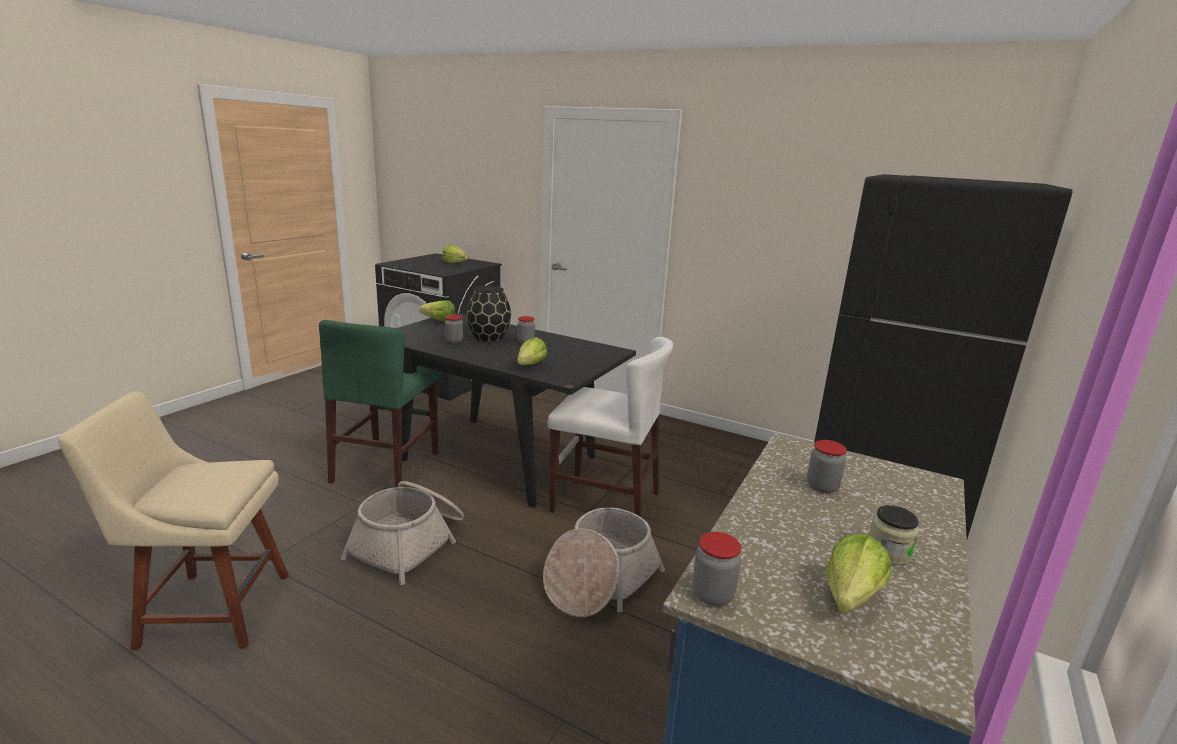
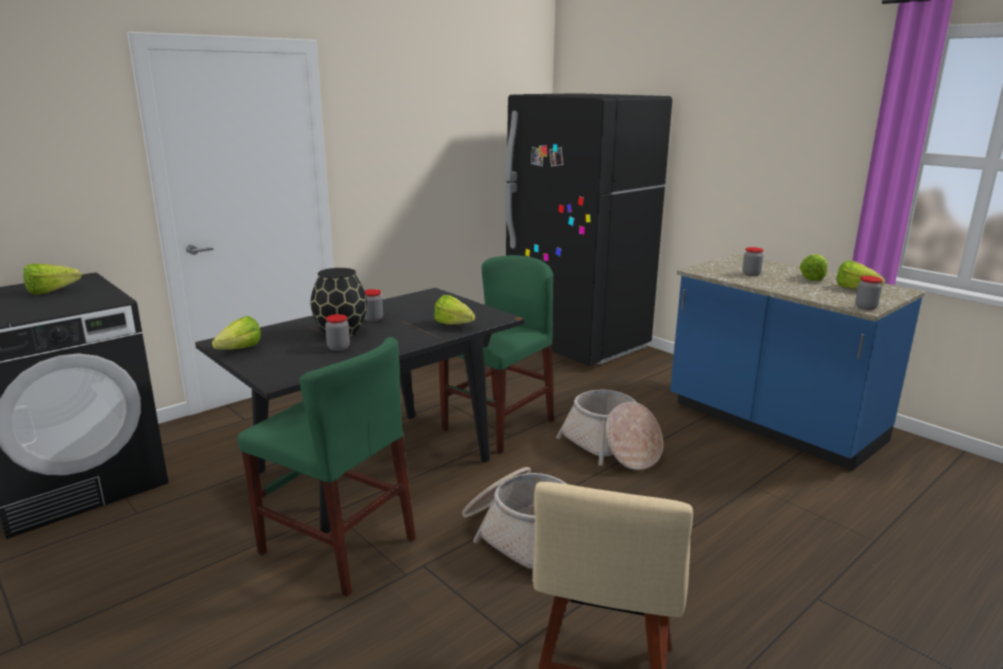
camera: 70 degrees left, 0 degrees up
white chair [548,337,673,518] -> green chair [439,255,554,454]
jar [869,505,919,565] -> lettuce [800,254,827,281]

